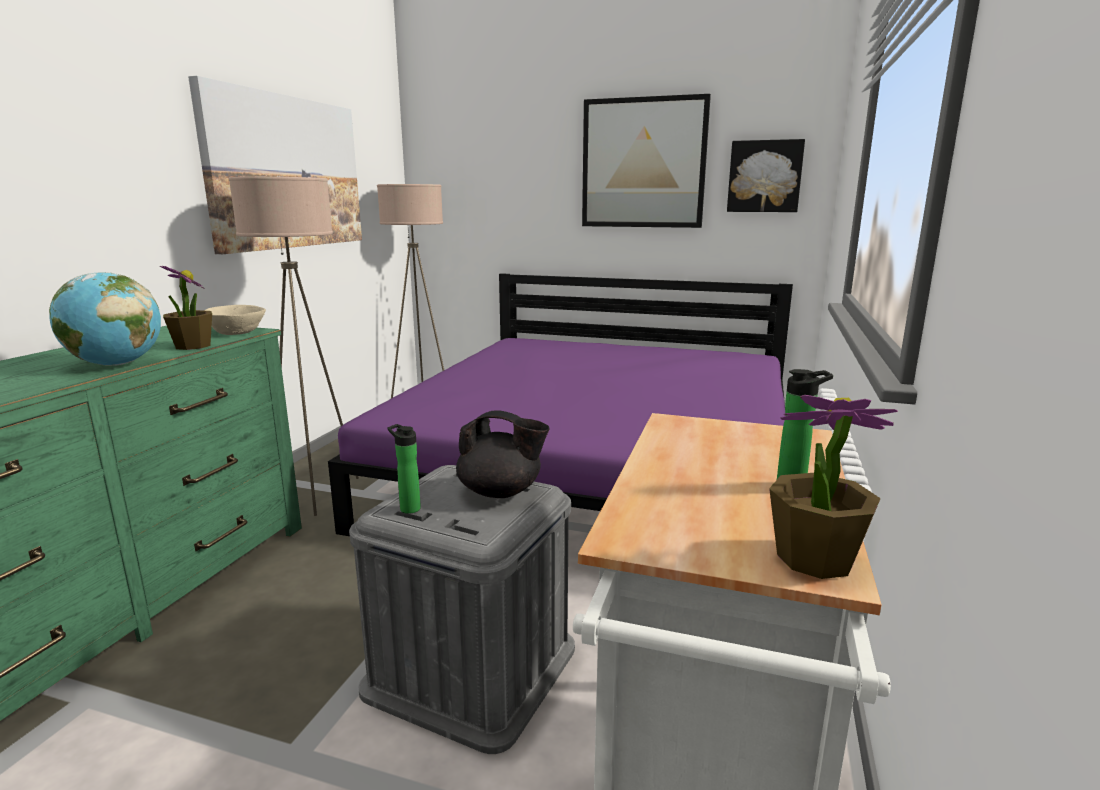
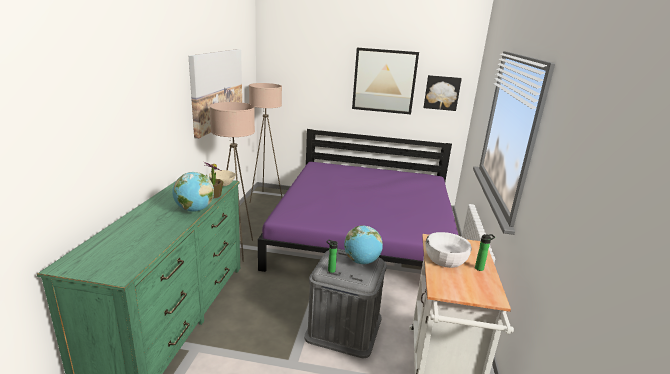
camera: 10 degrees left, 5 degrees up
black teapot [456,411,550,498] -> globe [344,225,383,264]
potted plant [769,395,898,579] -> none
none -> white bowl [426,232,472,268]

